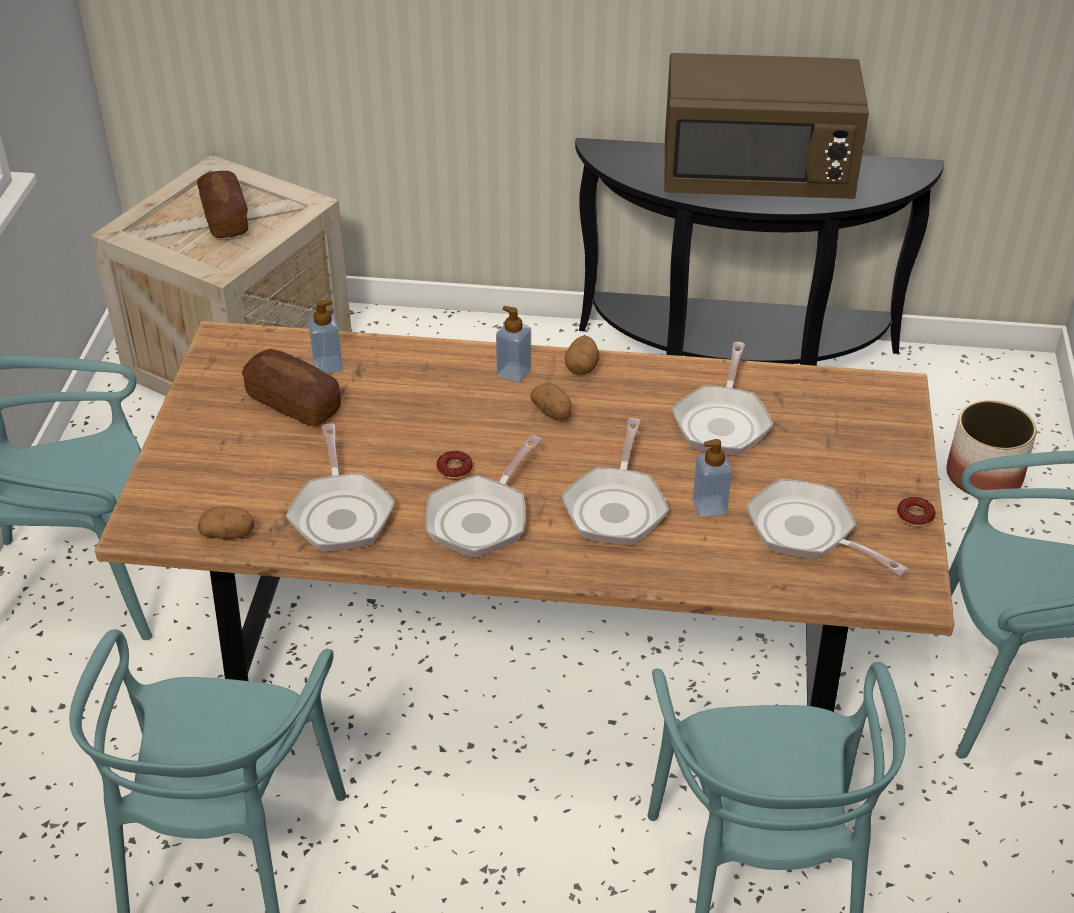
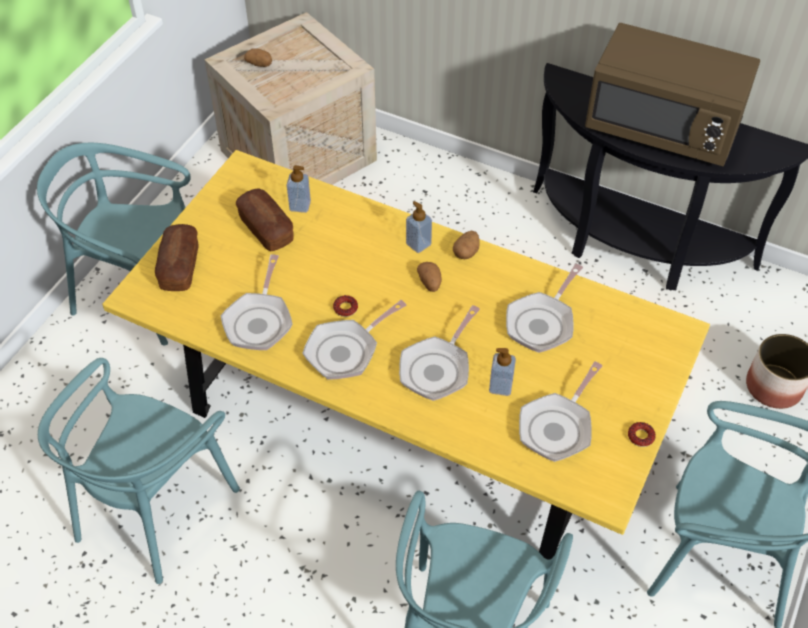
camera: 20 degrees right, 10 degrees up
brown dining table [95,321,955,712] -> yellow dining table [102,150,710,560]
bread [197,171,248,238] -> bread moved to [155,224,198,291]
potato [198,506,254,539] -> potato moved to [244,48,272,67]
frying pan [746,479,908,576] -> frying pan turned 120 degrees counterclockwise [519,361,602,462]

